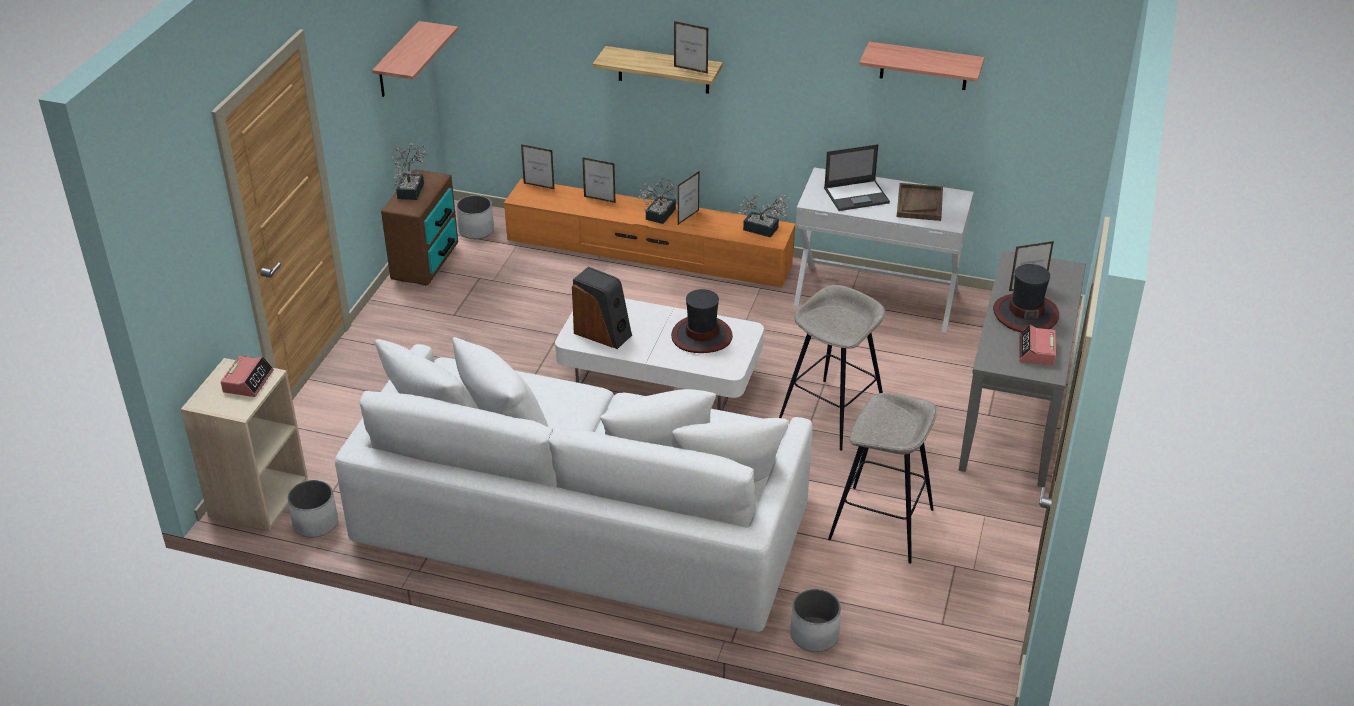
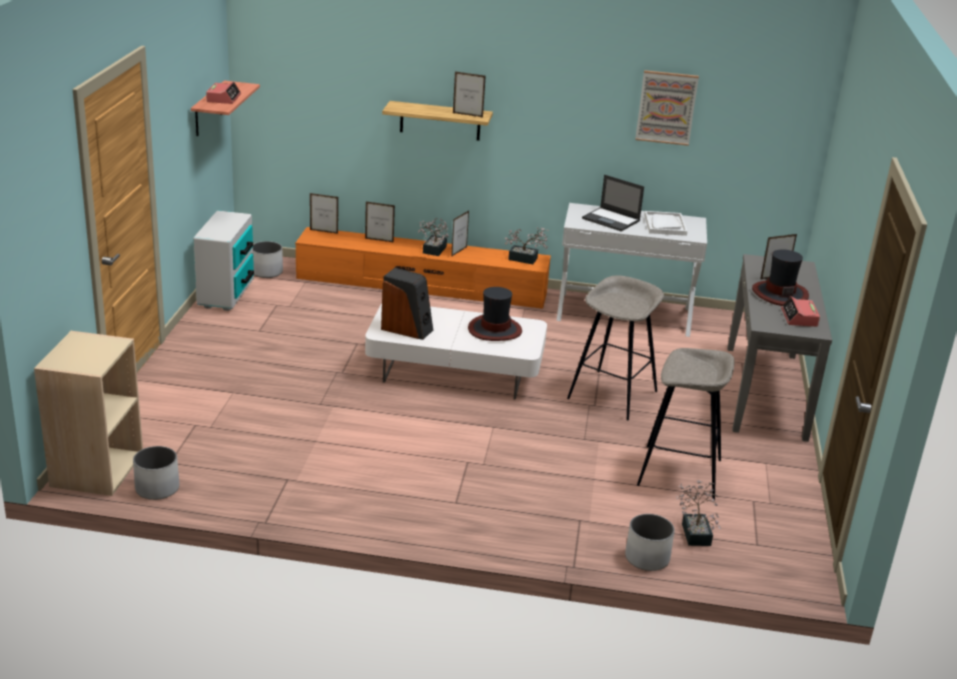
camera: 10 degrees left, 10 degrees down
alarm clock [221,356,274,397] -> alarm clock moved to [206,82,241,104]
white sofa [335,337,813,632] -> none
brown nightstand [381,169,458,286] -> white nightstand [193,210,254,311]
potted plant [392,143,428,200] -> potted plant moved to [676,480,721,546]
laptop [824,144,890,211] -> laptop turned 60 degrees clockwise [582,175,644,231]
shelf [859,42,984,90] -> picture [635,70,699,146]
brown tray [897,183,943,221] -> white tray [644,211,687,236]

